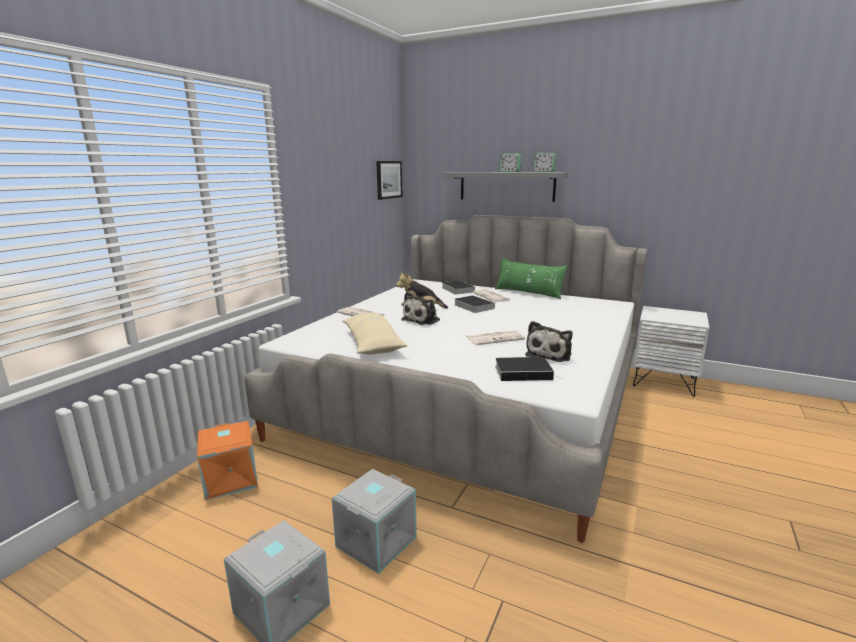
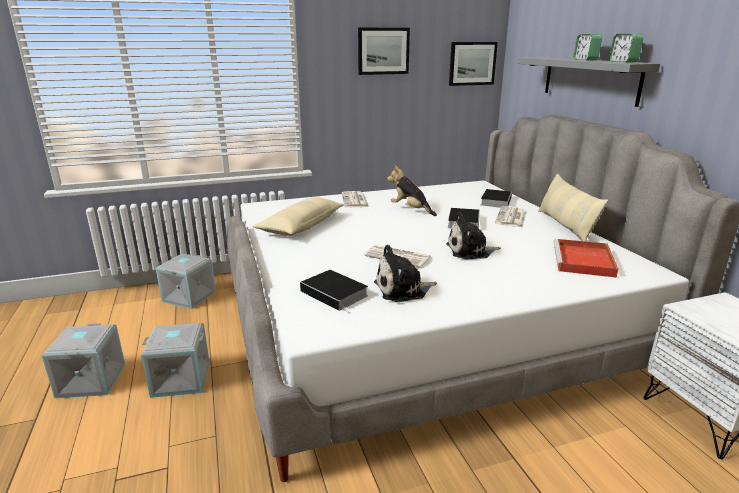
camera: 45 degrees right, 5 degrees up
orange storage box [197,421,258,500] -> grey storage box [156,254,216,309]
plush toy [401,292,440,325] -> plush toy moved to [446,212,500,259]
green pillow [495,258,567,299] -> beige pillow [538,174,608,242]
none -> picture [358,28,410,75]
none -> red tray [554,239,618,278]

